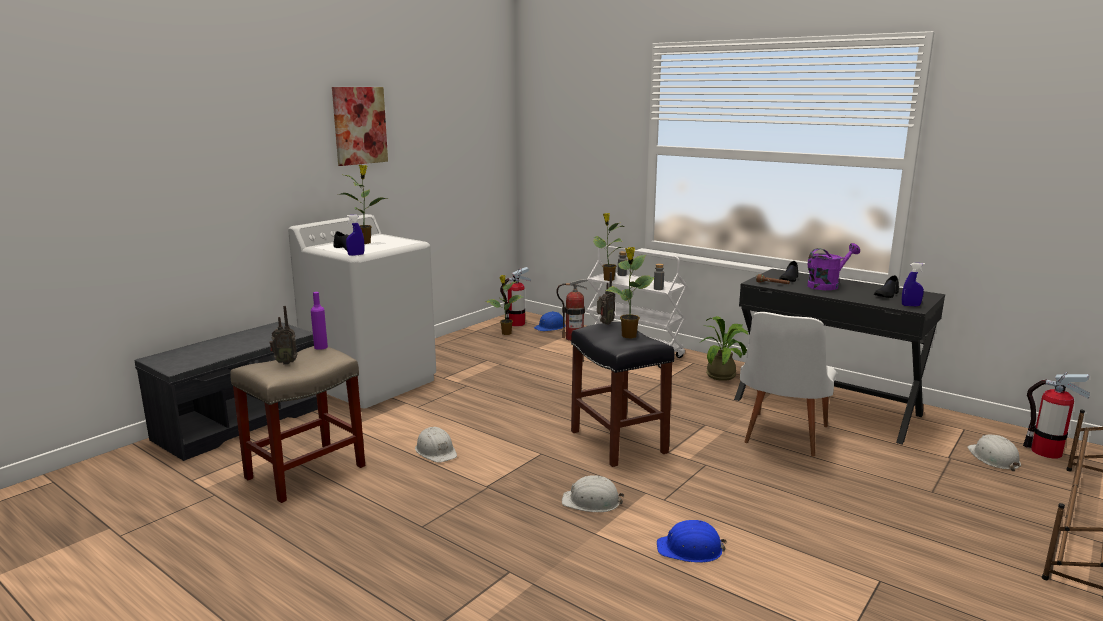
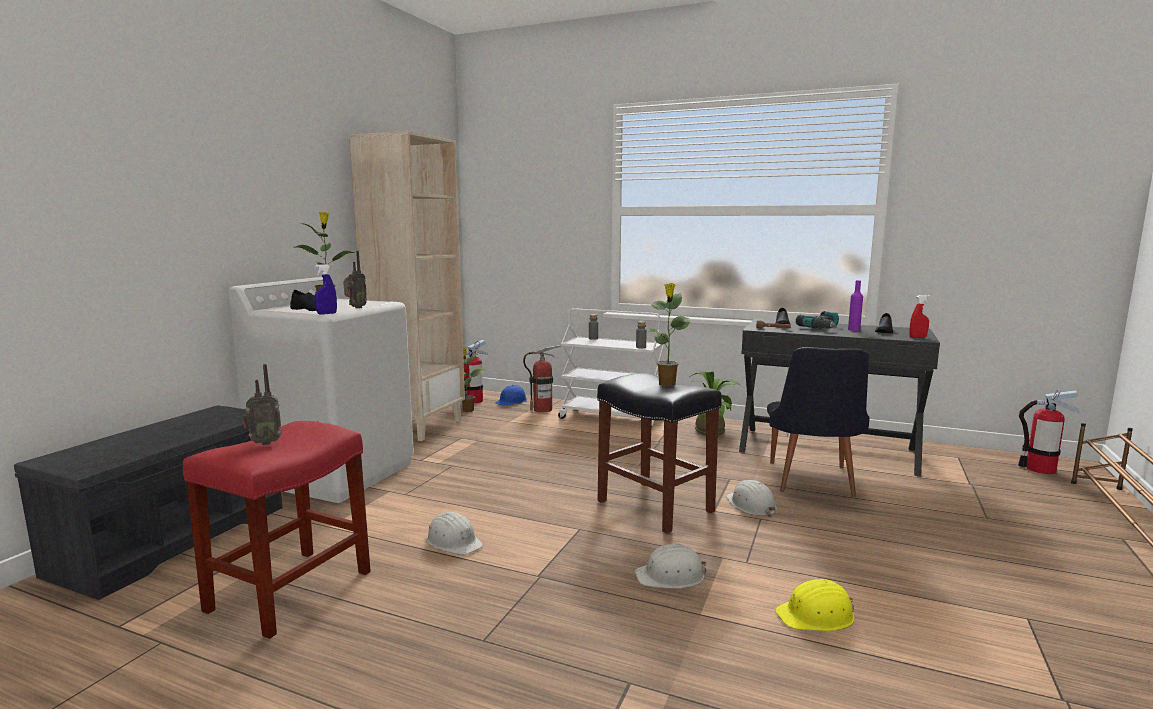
camera: 15 degrees left, 5 degrees down
beige stool [230,346,365,503] -> red stool [183,421,371,639]
purple bottle [311,292,328,350] -> purple bottle moved to [848,280,863,331]
picture [332,87,388,166] -> none
potted plant [593,213,624,281] -> none
radio [597,272,615,325] -> radio moved to [343,251,367,309]
blue hard hat [657,520,726,563] -> yellow hard hat [775,579,854,631]
white chair [740,312,837,457] -> black chair [767,347,869,498]
purple watering can [807,243,860,290] -> power drill [796,311,839,329]
blue spray bottle [902,263,925,306] -> red spray bottle [909,295,930,338]
white hard hat [967,435,1021,471] -> white hard hat moved to [726,480,777,517]
none -> beige bookcase [349,131,465,441]

